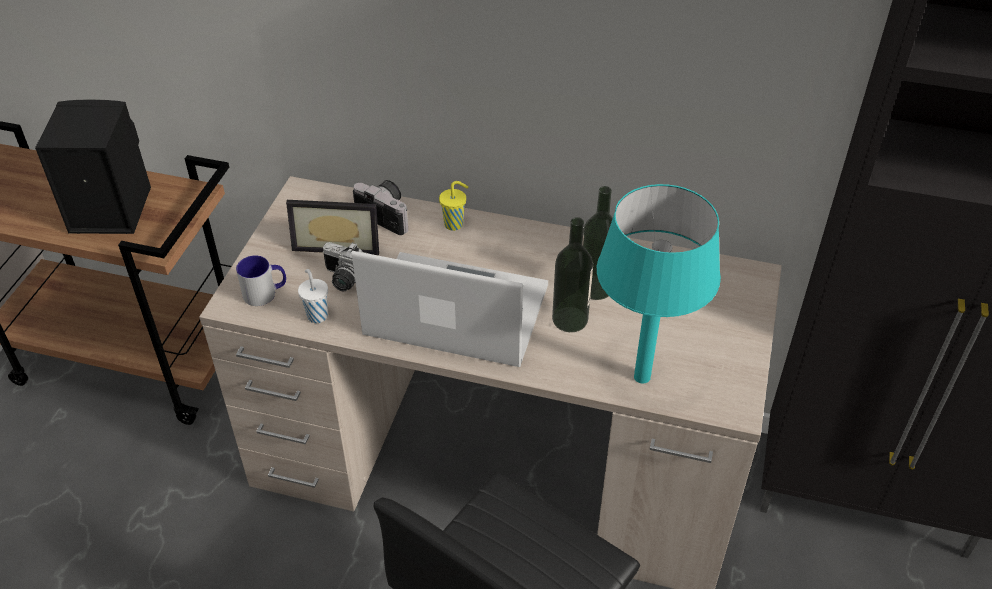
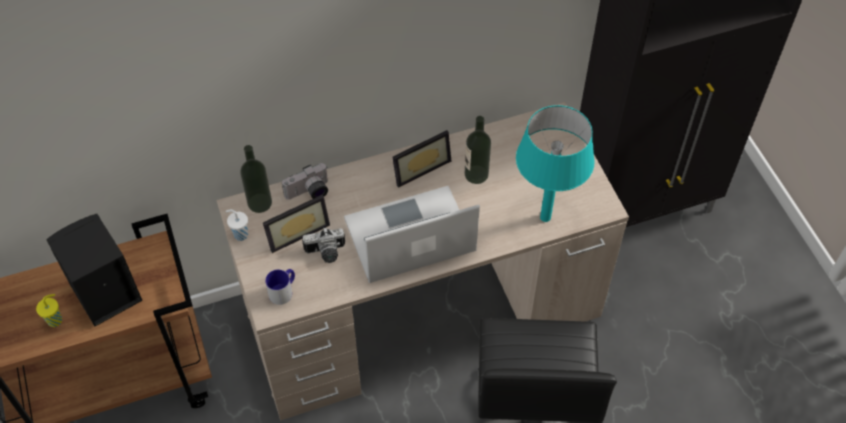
camera: 35 degrees left, 10 degrees up
white cup [298,269,328,323] -> white cup moved to [226,209,248,241]
camera [353,180,408,235] -> camera turned 150 degrees clockwise [282,163,328,200]
yellow cup [439,181,468,231] -> yellow cup moved to [36,294,62,327]
bottle [552,217,593,332] -> bottle moved to [240,145,272,213]
none -> picture frame [392,130,451,188]

